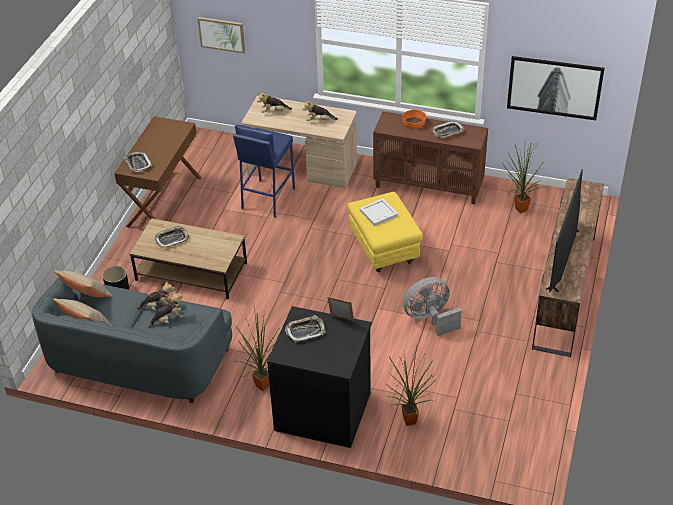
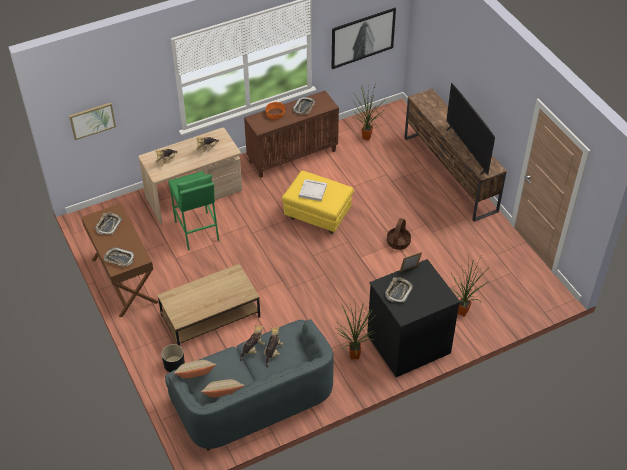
camera: 45 degrees left, 5 degrees up
tray [154,225,189,248] -> tray moved to [95,213,122,235]
blue stool [233,125,295,217] -> green stool [168,171,219,250]
grey fan [403,277,462,336] -> basket [387,218,411,250]

